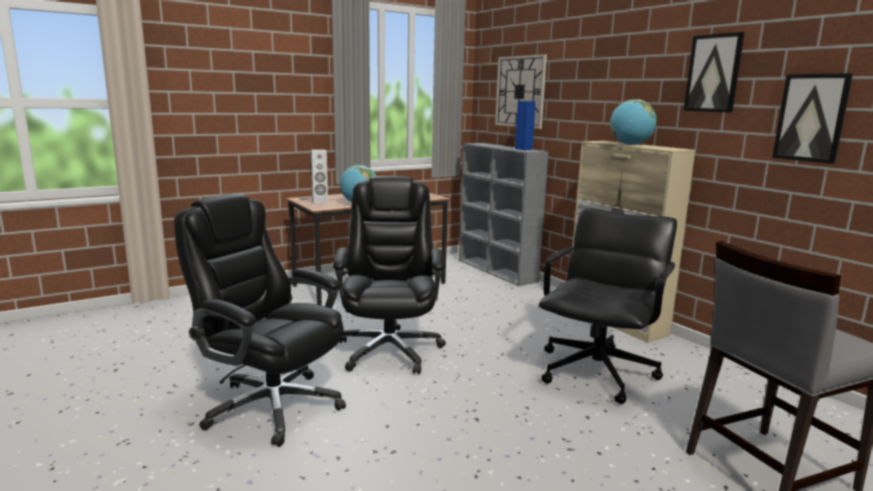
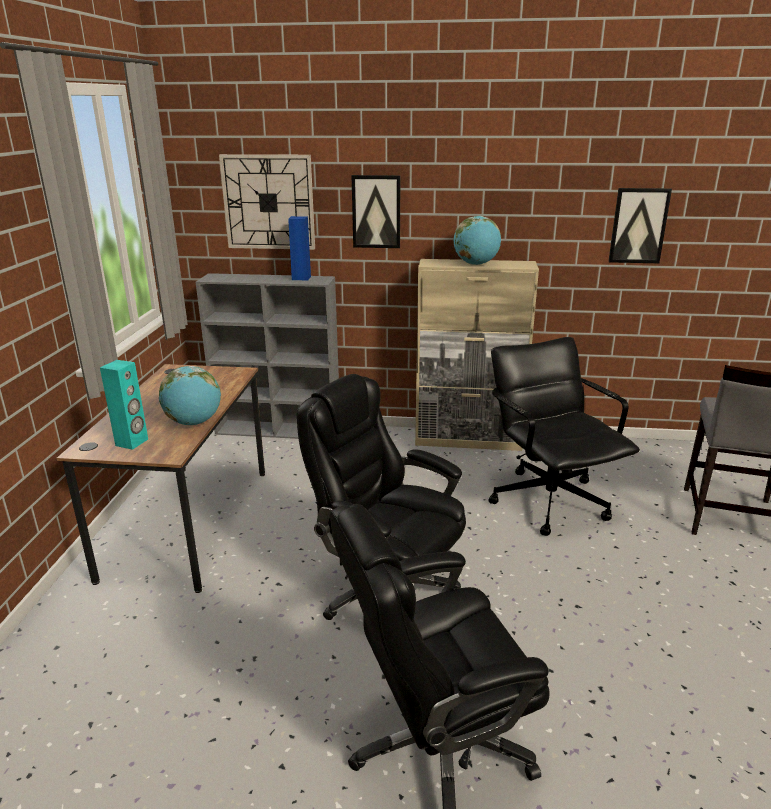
camera: 50 degrees left, 10 degrees up
white speaker [311,150,328,203] -> turquoise speaker [100,360,148,450]
picture [684,32,745,113] -> picture moved to [352,175,400,248]

